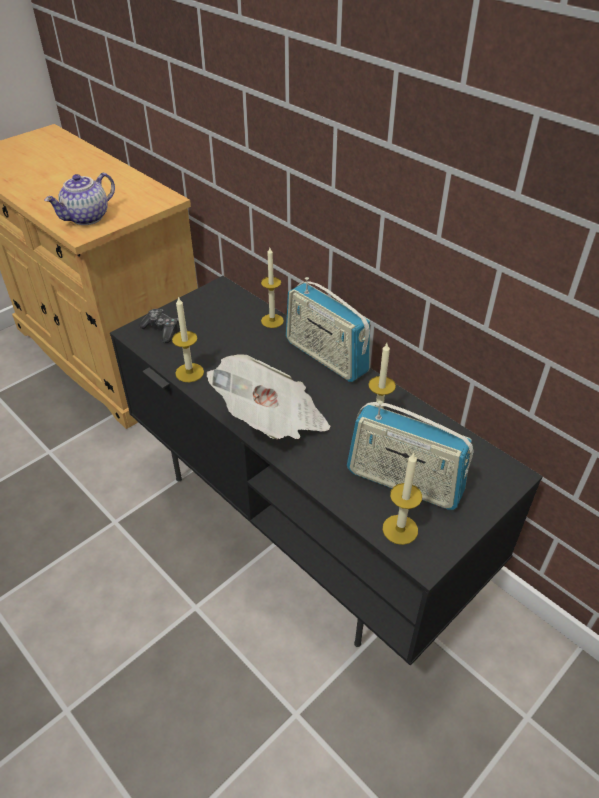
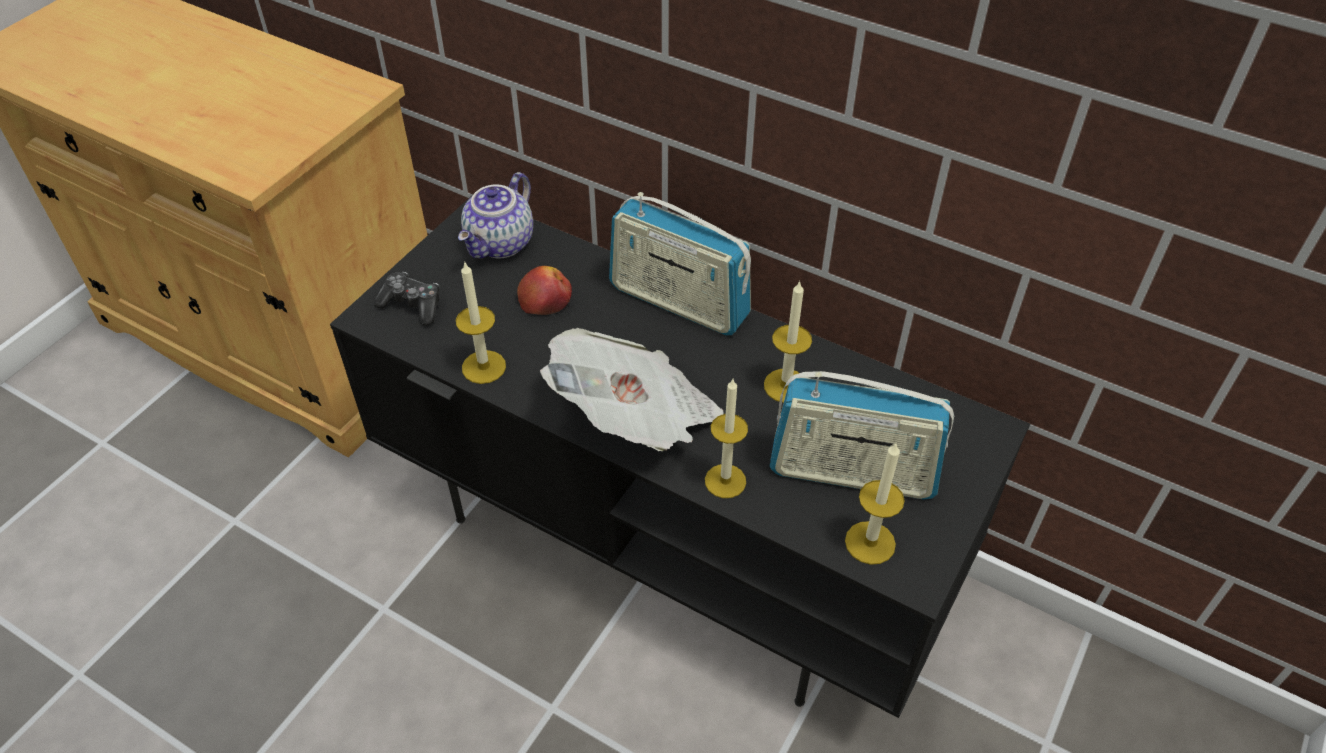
camera: 15 degrees left, 5 degrees up
teapot [44,173,115,225] -> teapot moved to [458,172,533,259]
candle [261,248,284,328] -> candle moved to [705,379,748,498]
none -> apple [517,266,572,315]

